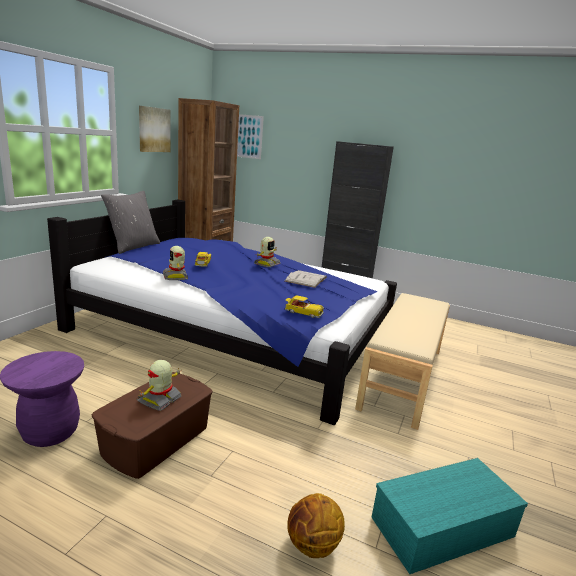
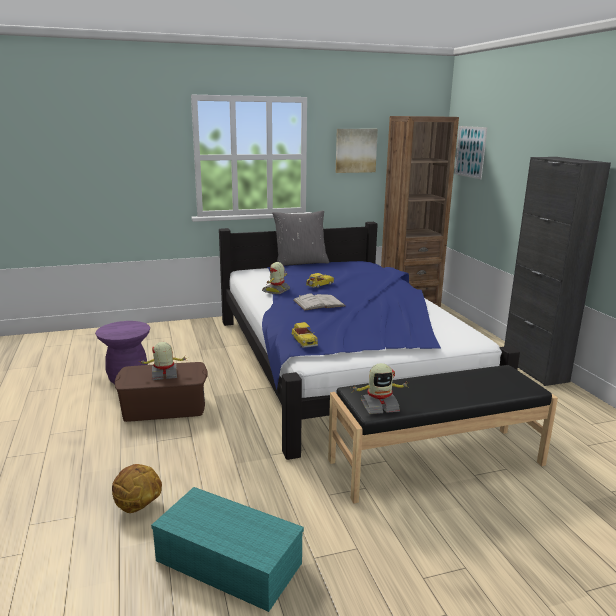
camera: 50 degrees right, 0 degrees up
toy robot [254,237,281,267] -> toy robot moved to [350,363,409,414]
white book [285,270,327,288] -> white book moved to [294,294,345,311]
beige bench [355,293,450,430] -> black bench [328,365,558,503]

